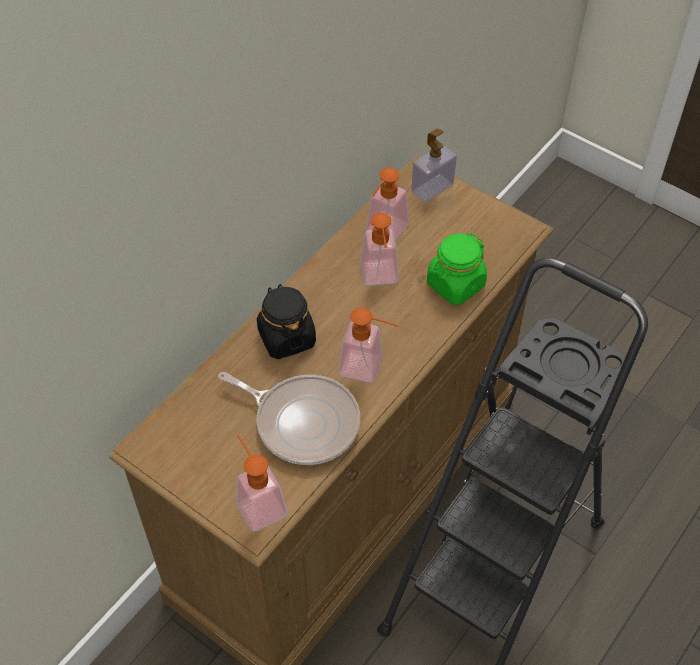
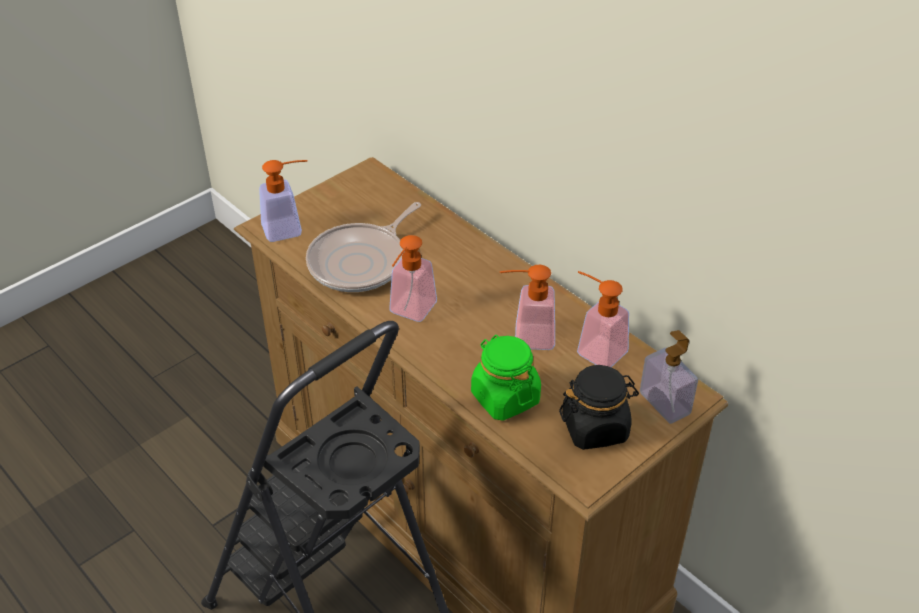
camera: 100 degrees right, 10 degrees down
black jar [257,284,316,359] -> black jar moved to [559,365,639,450]

